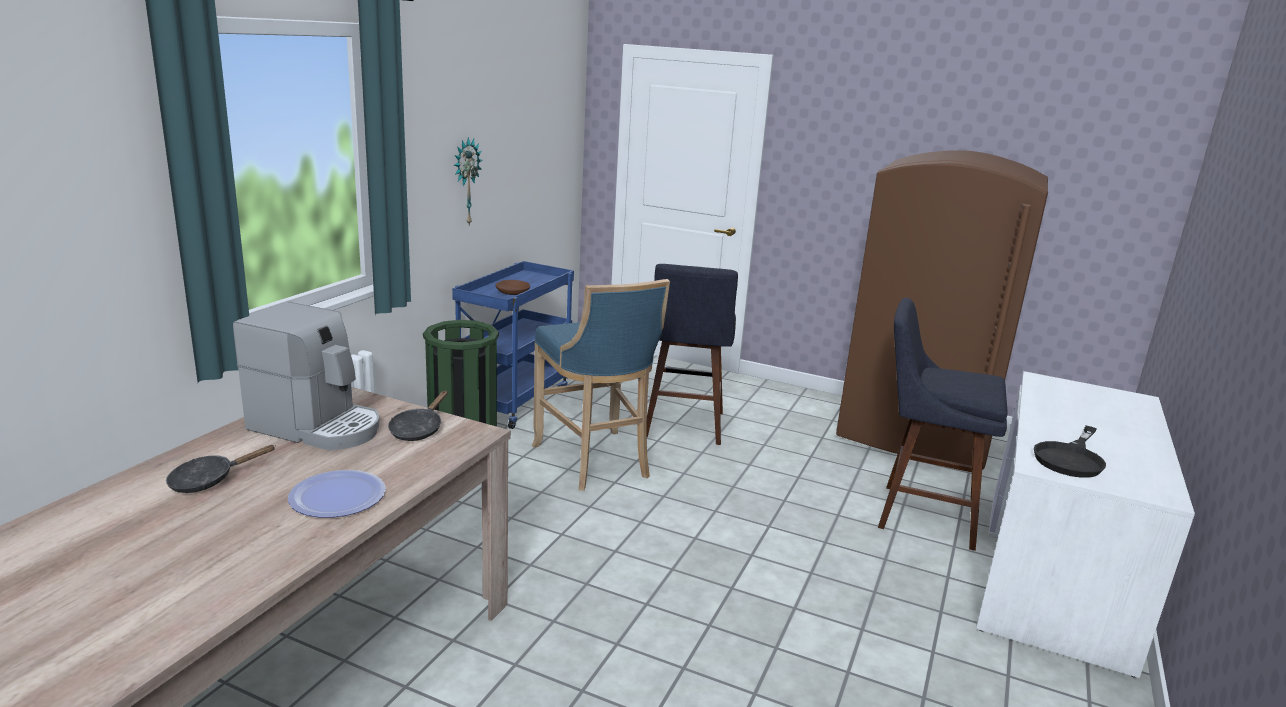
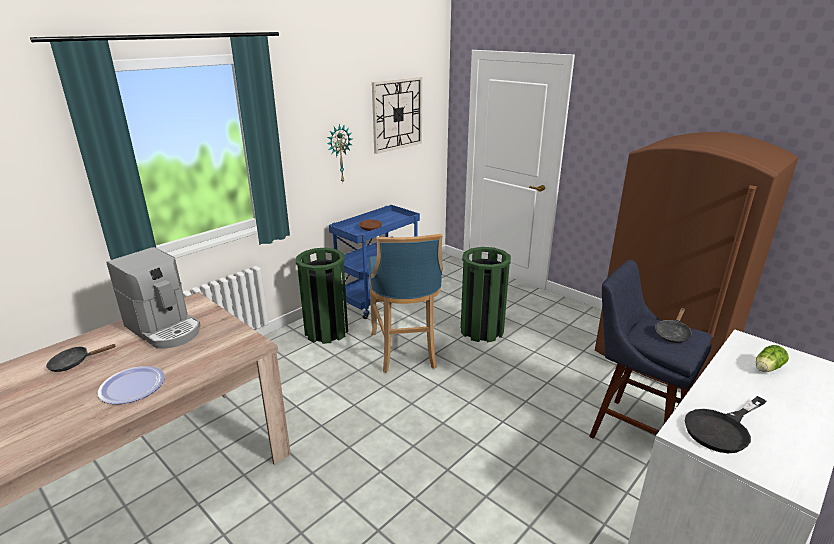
camera: 20 degrees right, 5 degrees up
black frying pan [388,391,447,441] -> black frying pan moved to [655,308,692,343]
blue stool [647,264,738,445] -> green trash can [461,247,511,342]
none -> wall clock [372,77,422,154]
none -> lettuce [756,345,789,372]

